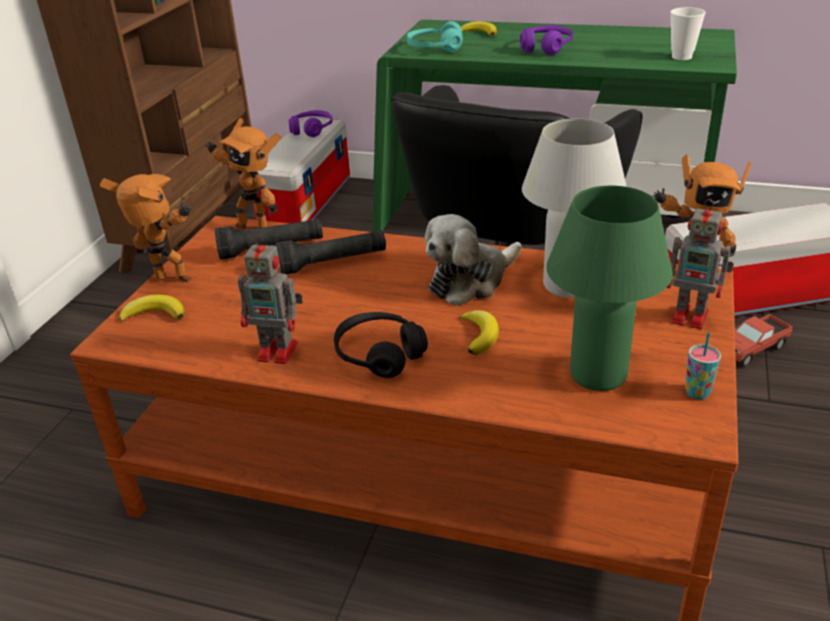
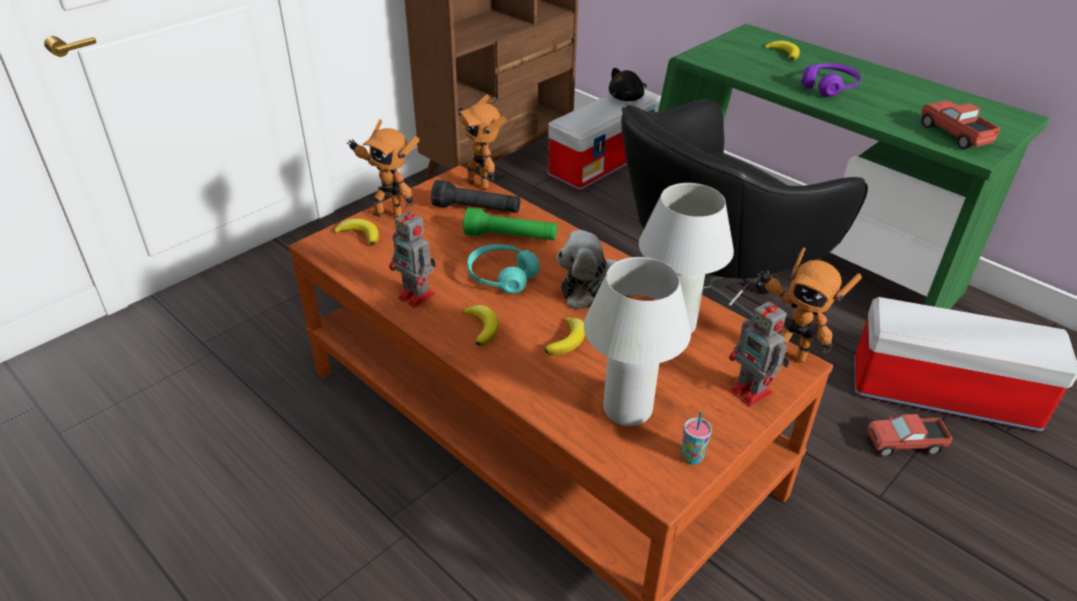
camera: 25 degrees right, 5 degrees up
toy robot [100,174,193,283] -> toy robot turned 150 degrees clockwise [347,119,420,217]
black flashlight [275,231,386,275] -> green flashlight [463,207,557,240]
purple headphones [288,110,332,137] -> black plush toy [609,68,647,101]
black headphones [334,312,428,378] -> banana [463,305,499,346]
turquoise headphones [407,21,463,52] -> turquoise headphones moved to [467,244,540,294]
green table lamp [546,186,673,391] -> white table lamp [584,257,691,426]
cup [670,7,706,60] -> toy truck [921,100,1000,149]

